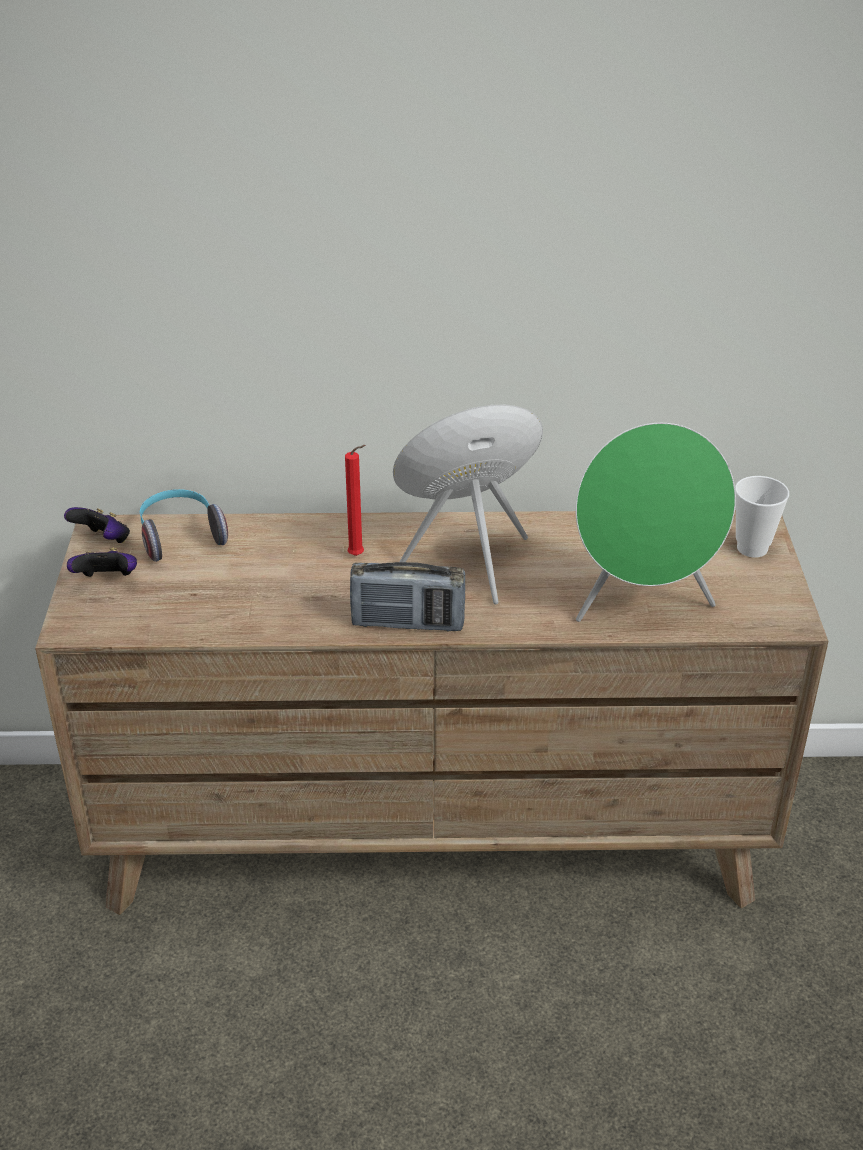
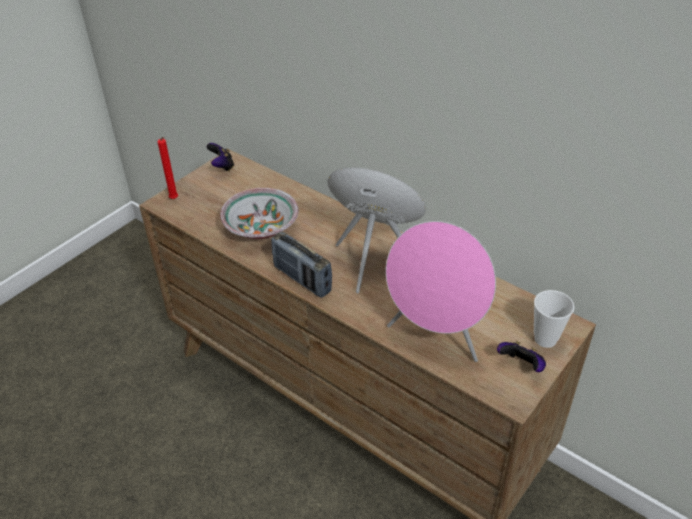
camera: 40 degrees right, 5 degrees up
game controller [67,548,137,577] -> game controller moved to [497,341,546,372]
headphones [140,489,228,562] -> none
red candle [345,445,366,556] -> red candle moved to [157,137,178,199]
green speaker [576,423,736,622] -> pink speaker [386,221,496,362]
none -> bowl [220,188,299,239]

